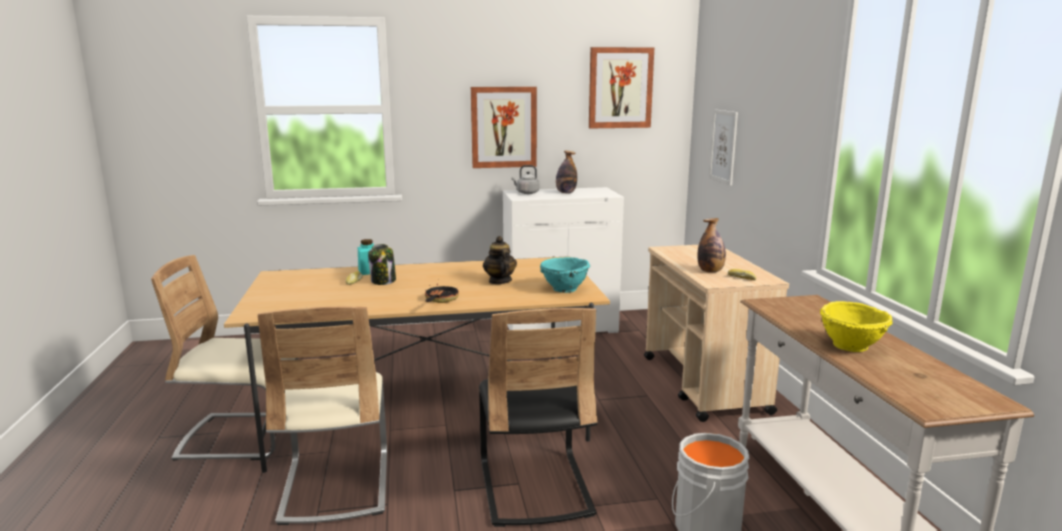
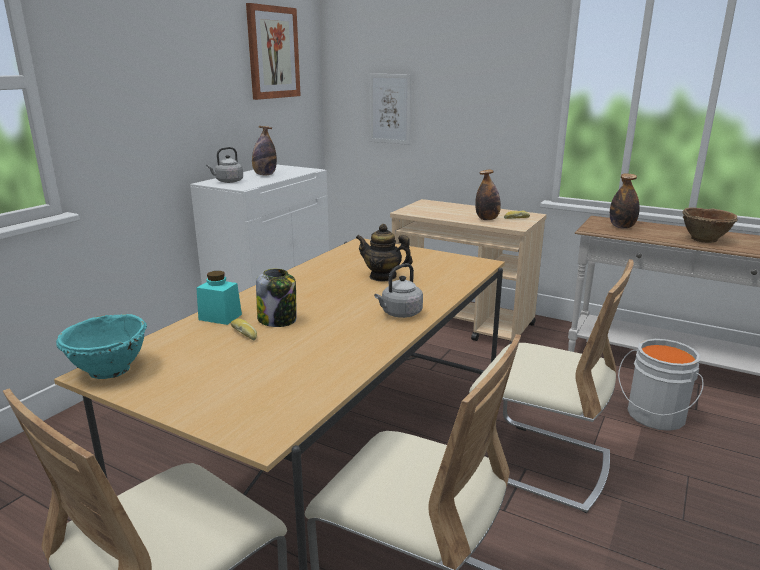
camera: 50 degrees left, 5 degrees up
frying pan [425,284,459,303] -> grey kettle [374,263,423,318]
picture [471,87,537,168] -> none
black chair [479,308,597,527] -> beige chair [469,259,634,513]
turquoise bowl [540,257,590,293] -> turquoise bowl moved to [56,314,147,379]
yellow bowl [820,301,892,352] -> brown bowl [682,207,738,243]
none -> bottle [610,173,640,229]

